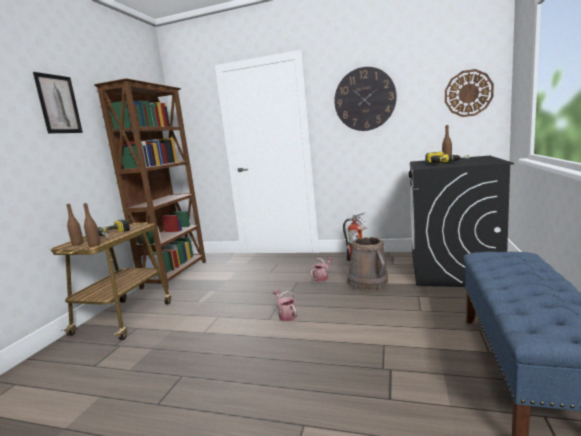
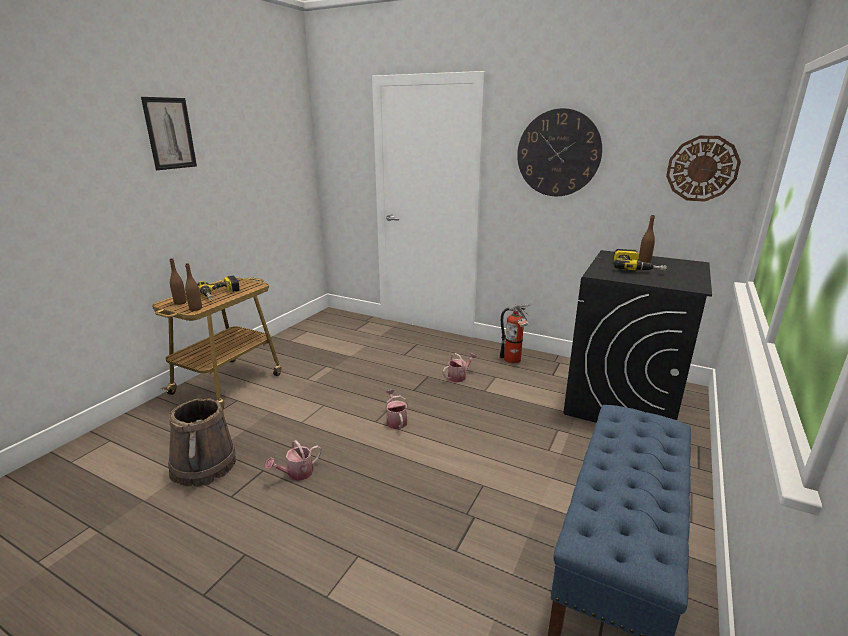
camera: 10 degrees right, 10 degrees up
brown bookcase [94,78,206,289] -> none
brown bucket [348,237,388,290] -> brown bucket moved to [168,399,236,487]
none -> watering can [265,440,321,481]

